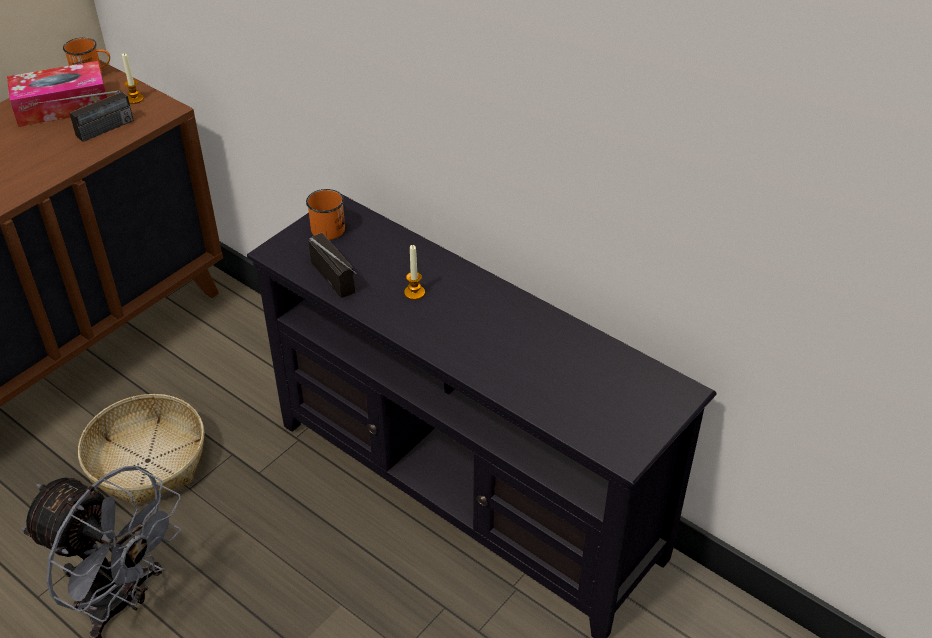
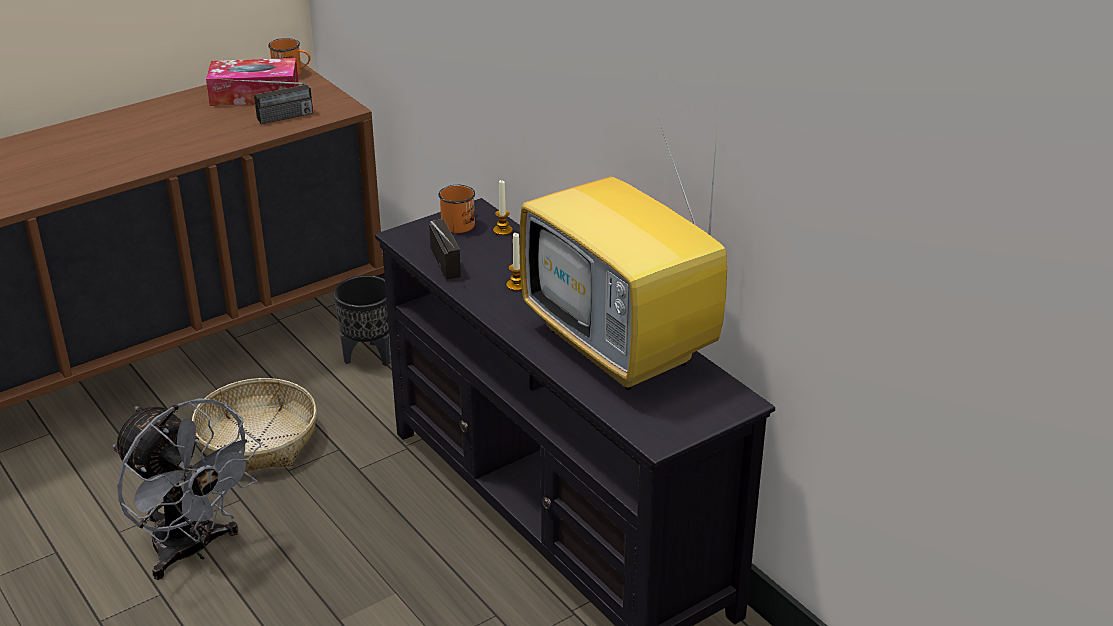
camera: 15 degrees right, 10 degrees down
candle [122,53,144,104] -> candle moved to [493,180,513,236]
none -> black planter [334,275,390,366]
none -> television [520,119,727,390]

